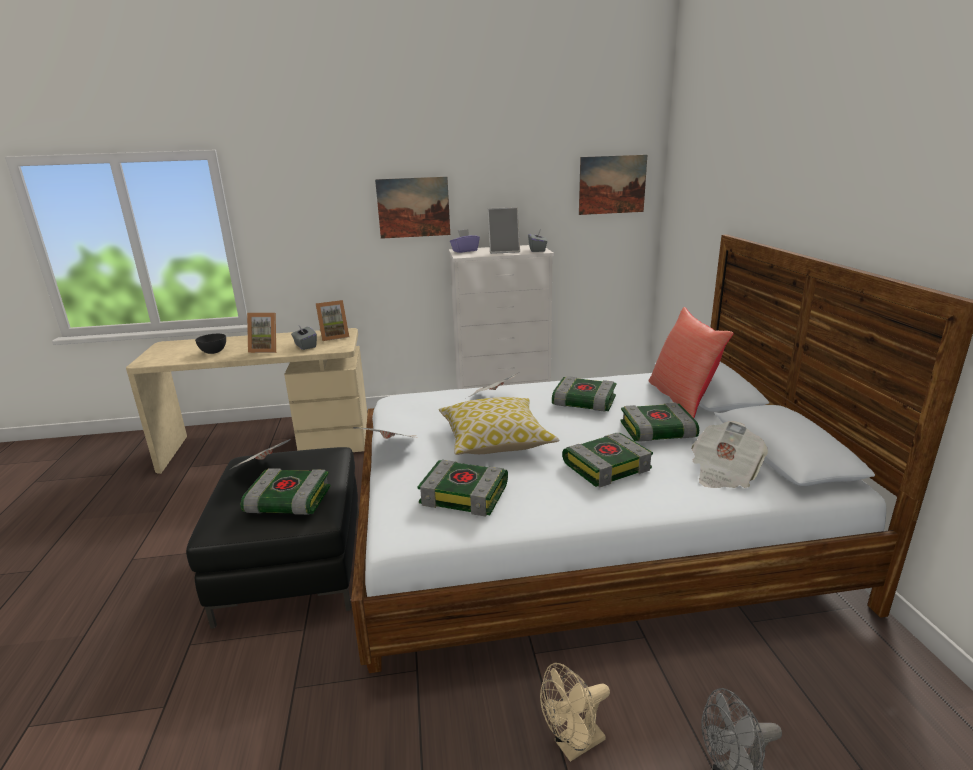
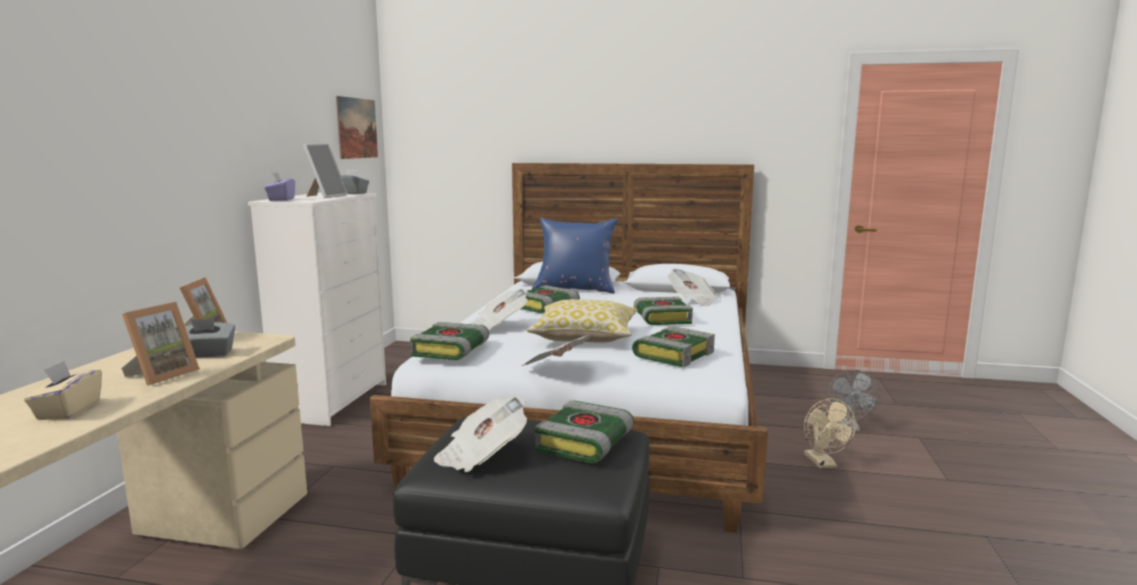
camera: 70 degrees left, 10 degrees down
grey bowl [195,334,226,354] -> beige tissue box [24,361,102,420]
picture [375,177,450,239] -> none
book [620,402,699,442] -> book moved to [410,322,489,360]
red pillow [649,307,734,418] -> blue pillow [532,218,618,294]

